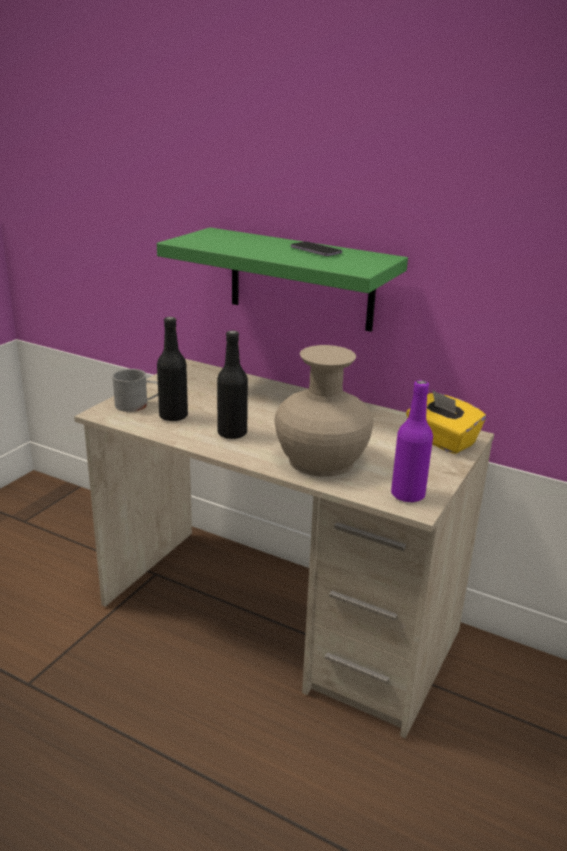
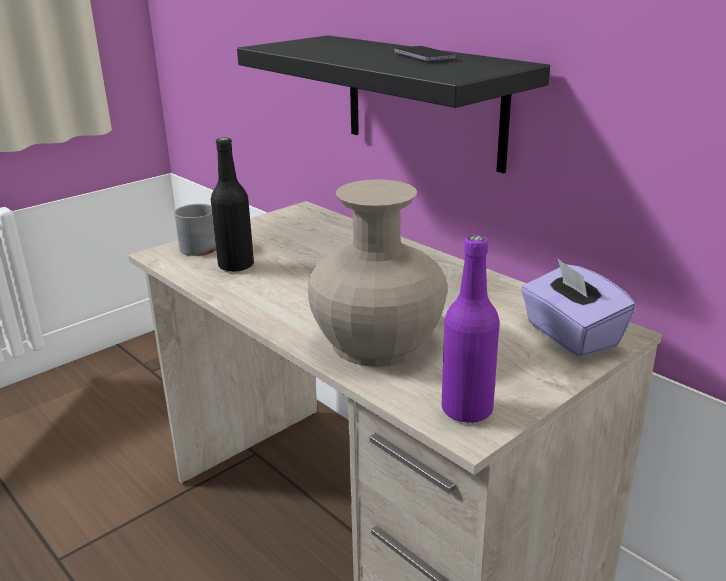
camera: 20 degrees right, 0 degrees up
green shelf [157,227,408,332] -> black shelf [237,35,550,173]
black bottle [217,331,248,439] -> none
yellow tissue box [406,390,486,454] -> purple tissue box [521,258,636,357]

